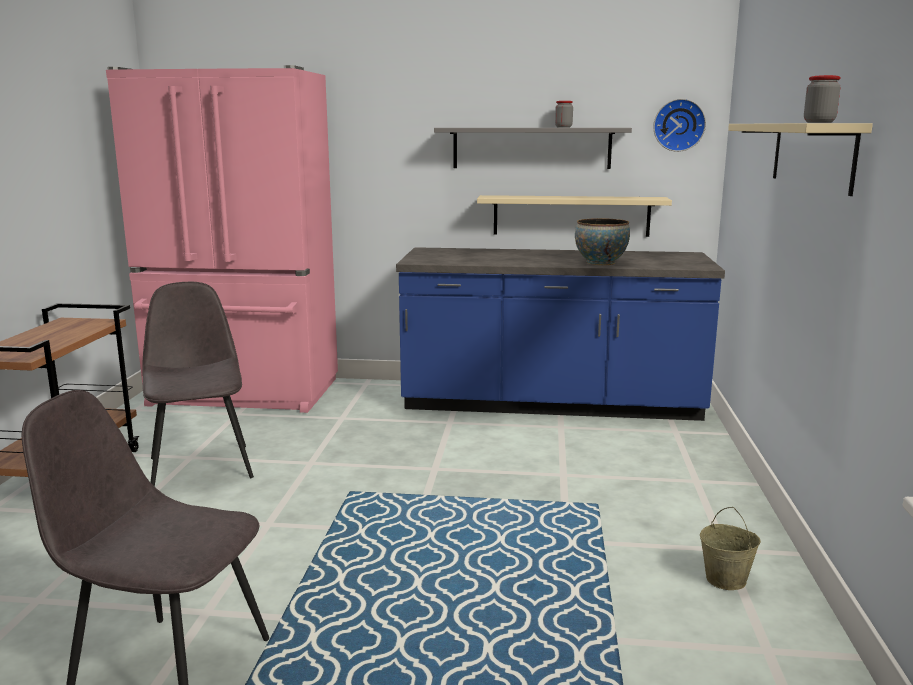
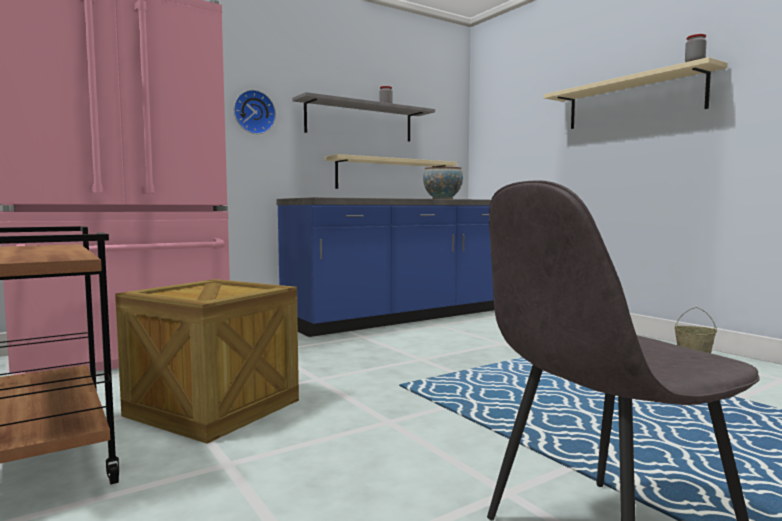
camera: 40 degrees left, 10 degrees down
grey chair [142,282,254,487] -> crate [115,279,299,444]
wall clock [653,99,706,152] -> wall clock moved to [234,90,276,134]

